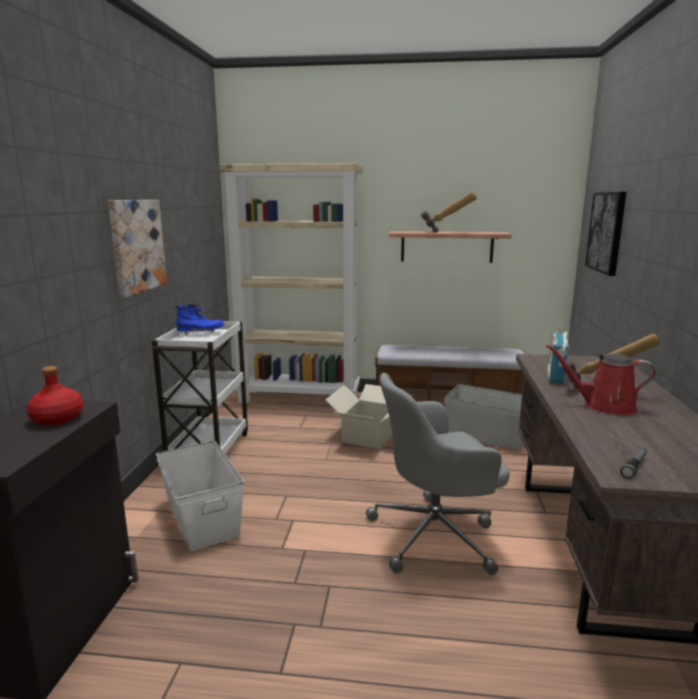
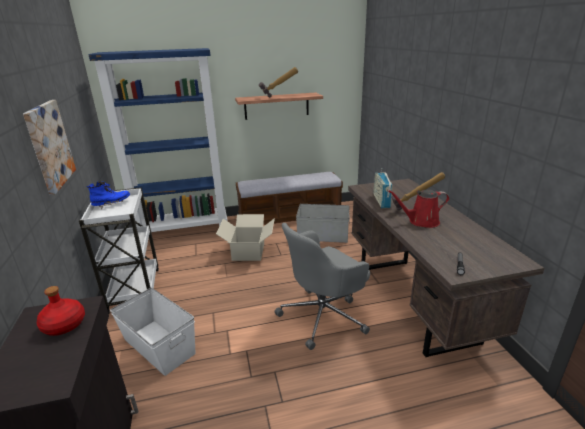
camera: 20 degrees left, 10 degrees up
beige bookcase [219,163,363,403] -> blue bookcase [88,48,228,232]
picture [585,192,626,276] -> none

